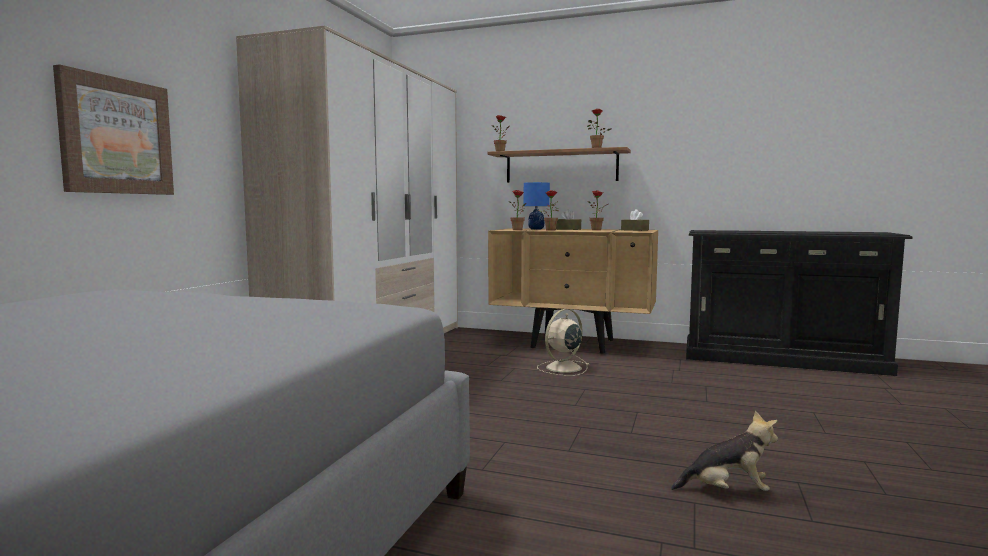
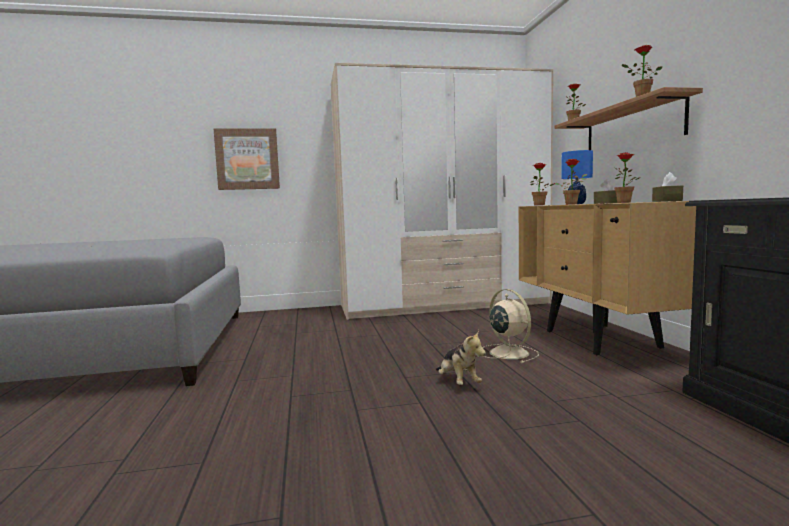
camera: 60 degrees right, 0 degrees up
beige fan [537,309,589,376] -> beige fan turned 45 degrees clockwise [482,289,539,363]
plush toy [671,411,778,491] -> plush toy moved to [436,330,486,385]

